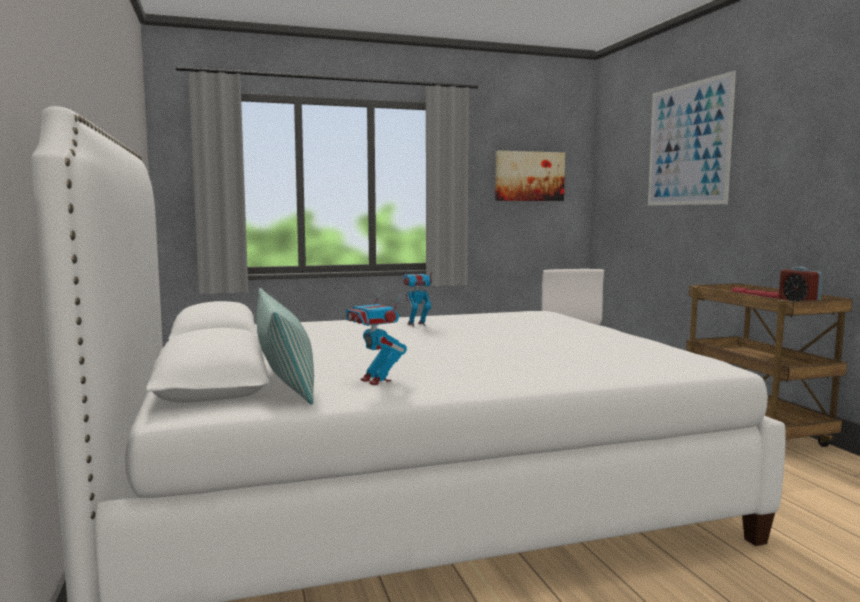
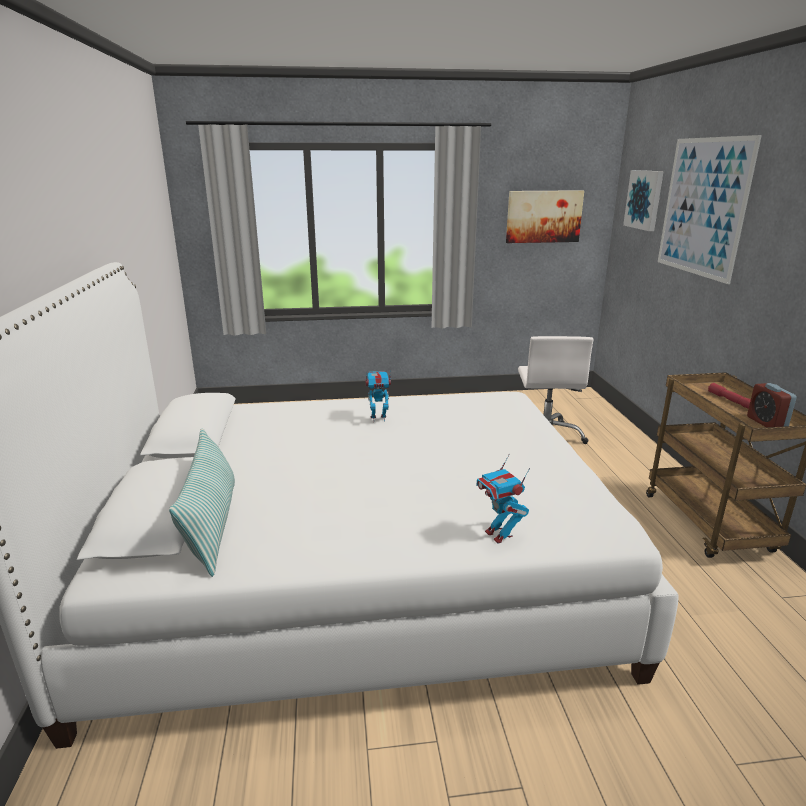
camera: 10 degrees right, 15 degrees up
toy robot [346,288,407,385] -> toy robot moved to [477,454,530,543]
none -> picture [623,170,664,231]

